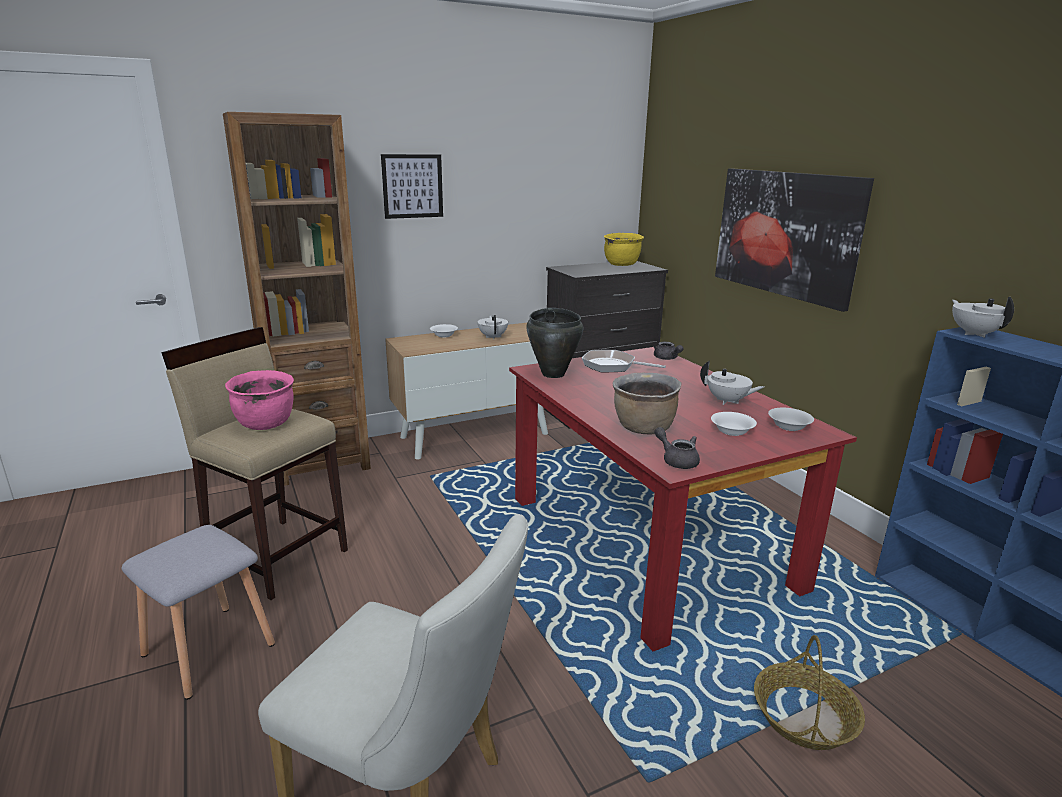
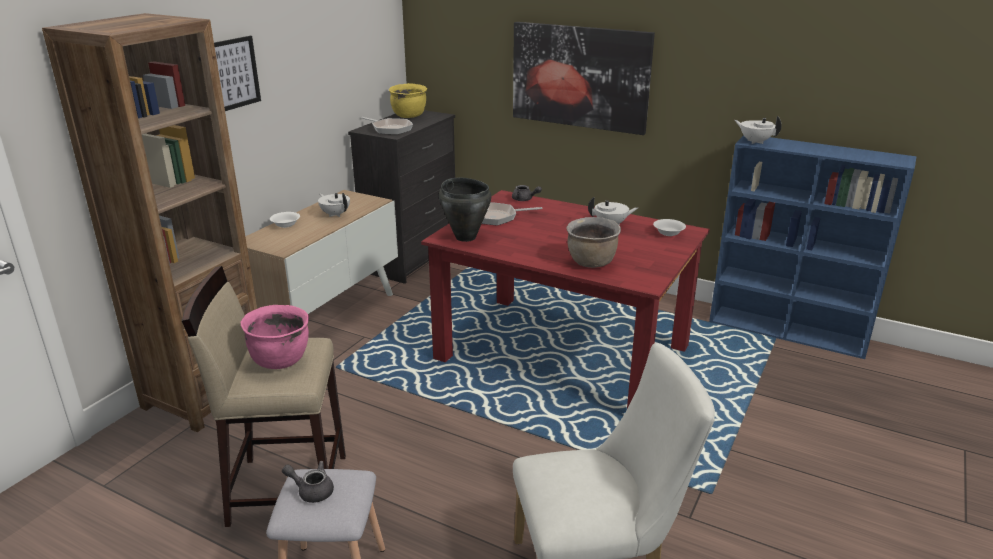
camera: 35 degrees left, 5 degrees up
grey teapot [654,427,700,469] -> grey teapot moved to [282,461,334,503]
white bowl [711,412,757,436] -> none
basket [754,635,865,750] -> none
none -> frying pan [361,117,413,135]

